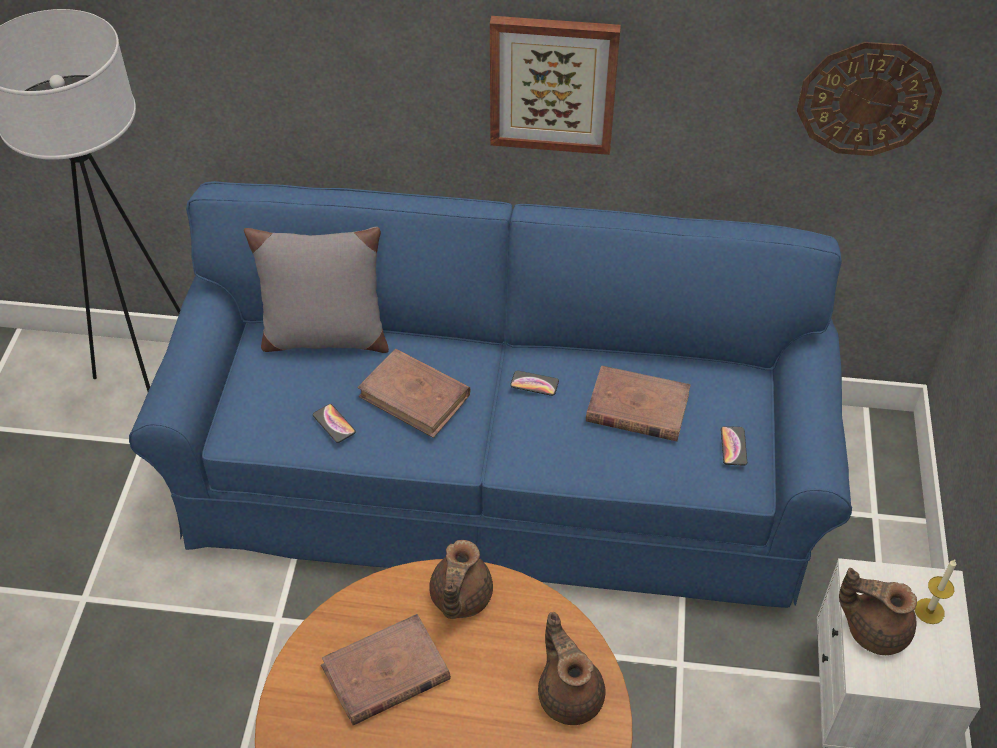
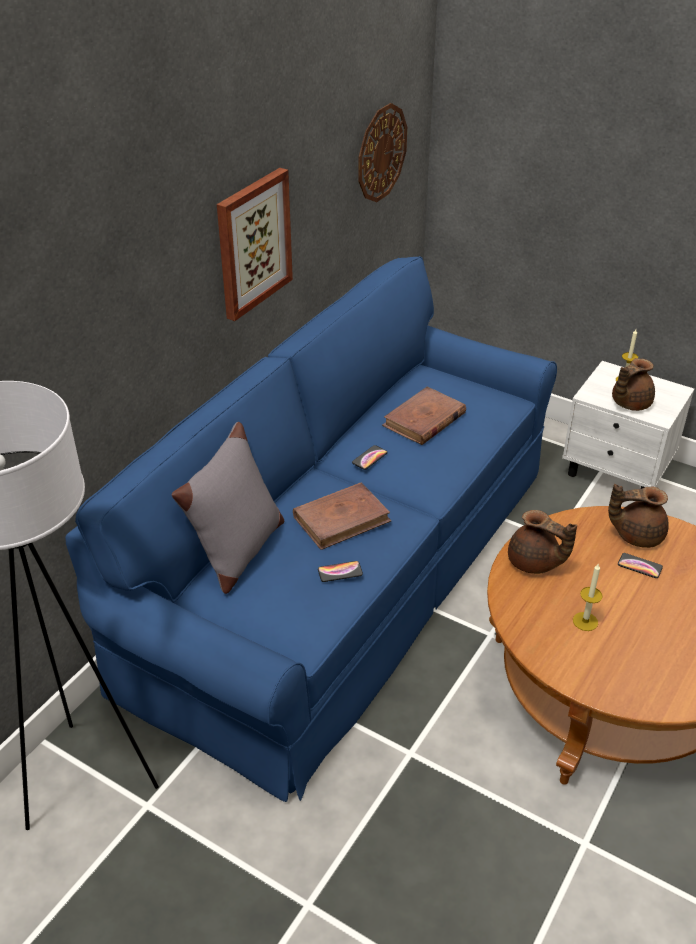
camera: 65 degrees left, 10 degrees down
brown book [321,614,451,726] -> candle [573,563,602,631]
phone [721,426,747,466] -> phone moved to [618,553,663,578]

